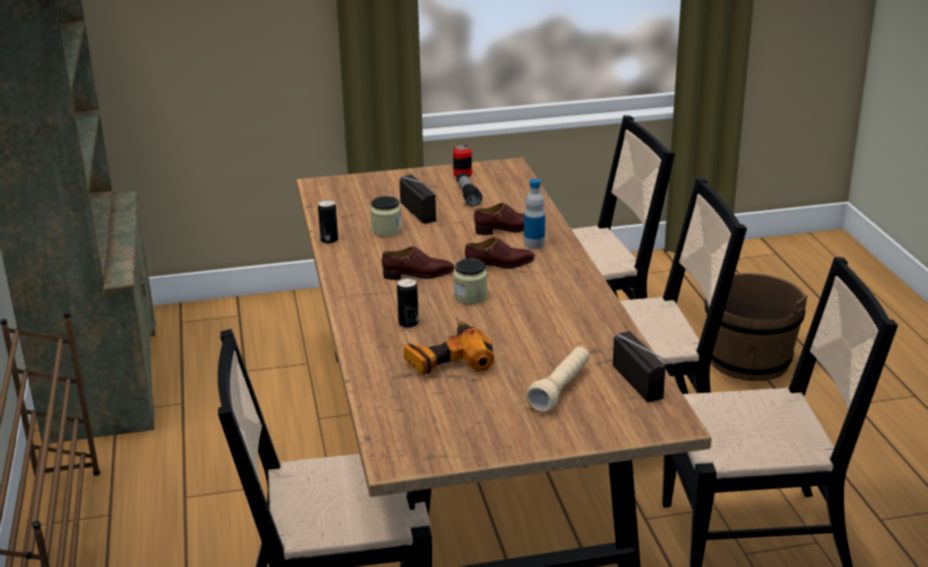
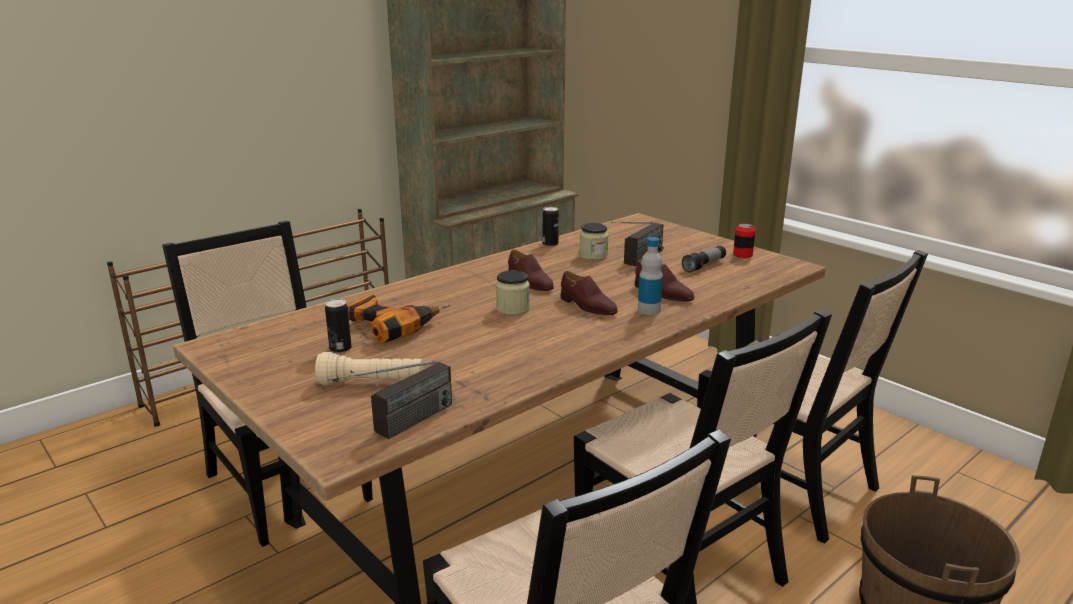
camera: 60 degrees right, 5 degrees down
can [397,278,419,328] -> can moved to [325,299,352,353]

